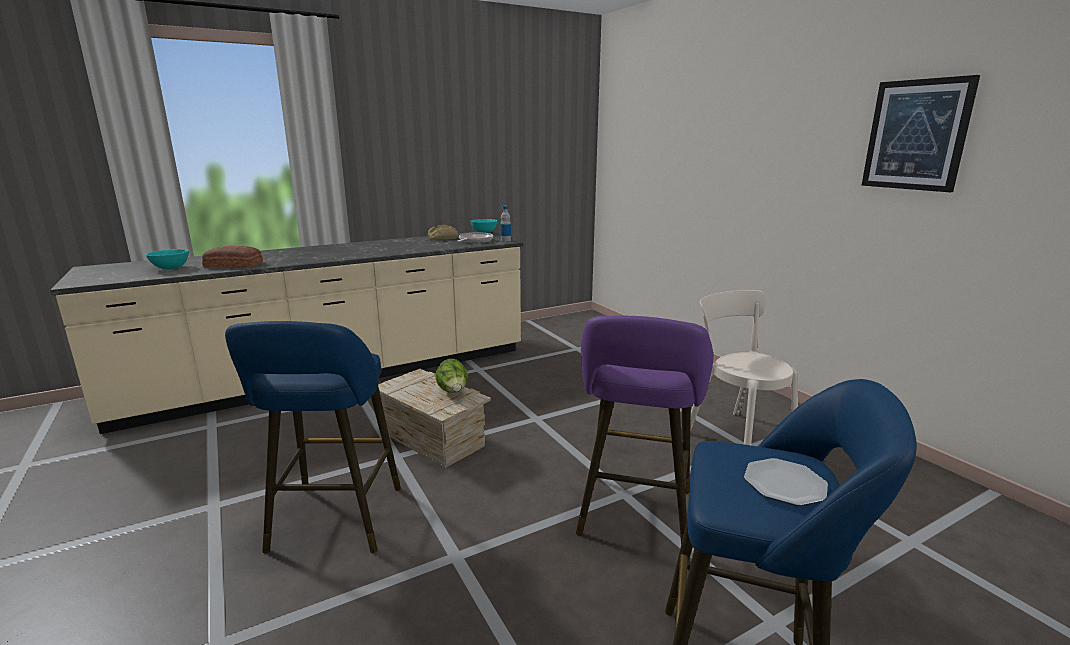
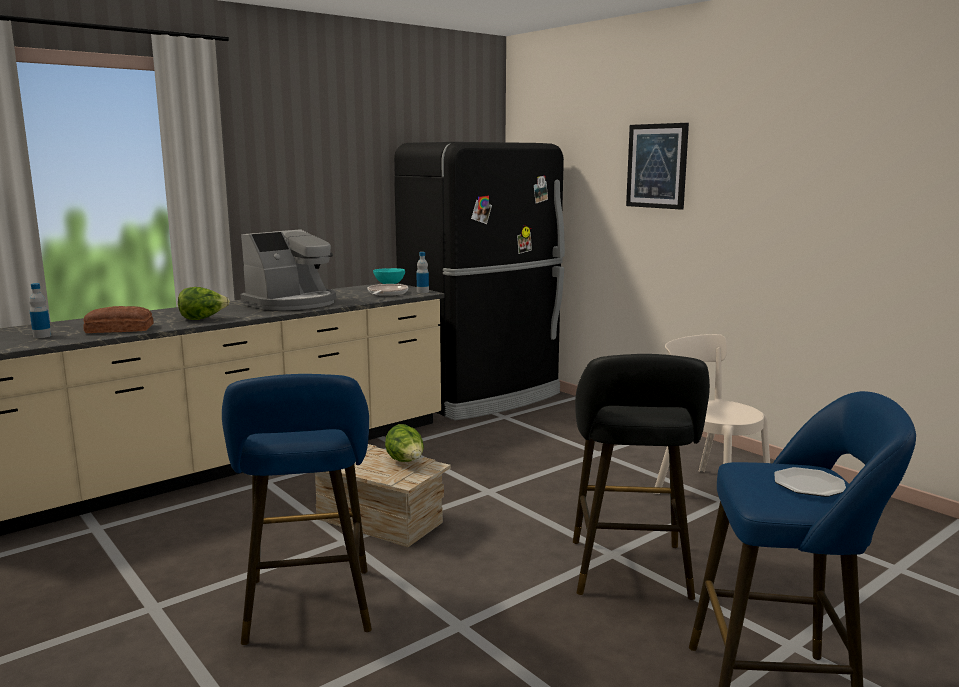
camera: 10 degrees left, 5 degrees down
turquoise bowl [146,249,189,269] -> bottle [29,283,51,338]
bread [428,225,458,240] -> none
purple stool [576,316,713,544] -> black stool [573,354,710,600]
picture [862,75,980,192] -> picture moved to [626,123,689,210]
none -> lettuce [178,287,230,320]
none -> coffee machine [240,229,336,310]
none -> black fridge [394,142,565,421]

